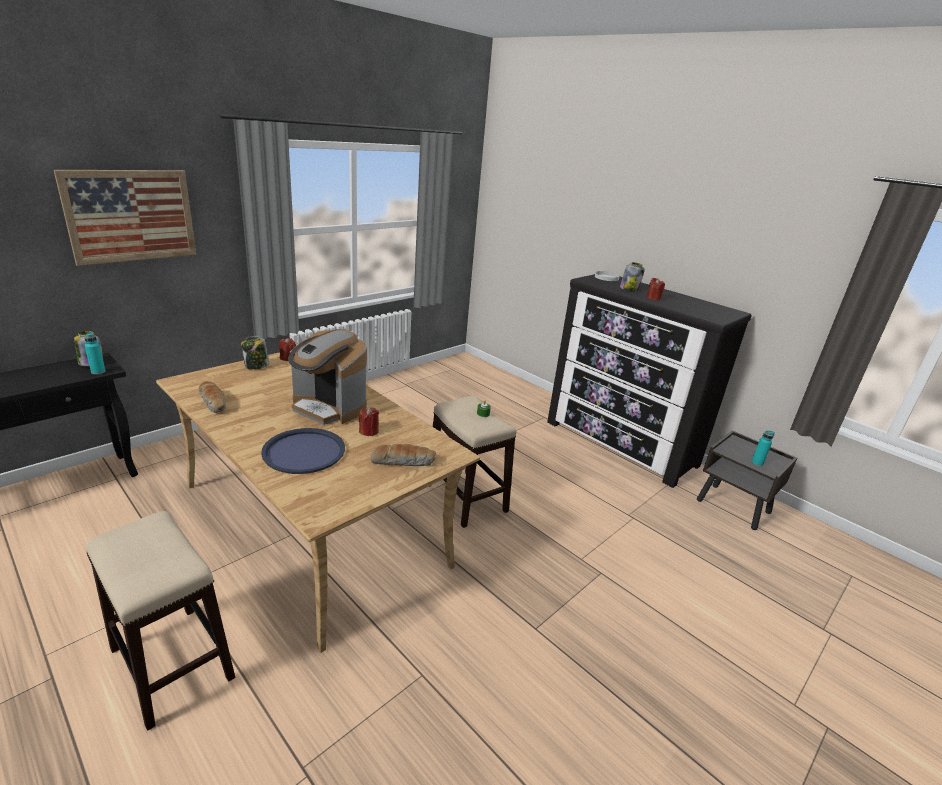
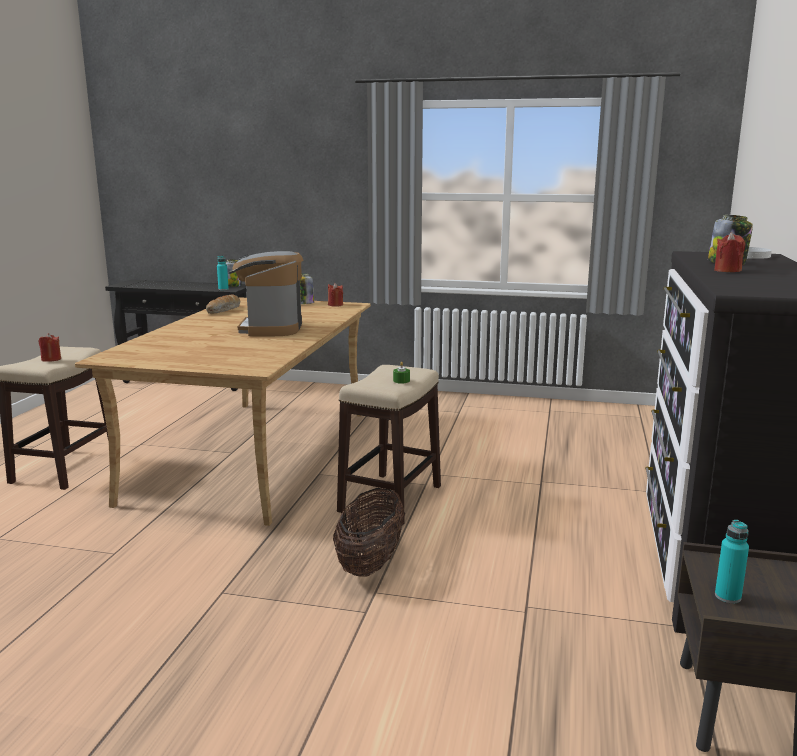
camera: 60 degrees right, 10 degrees down
picture [54,170,196,266] -> none
blue tray [261,428,345,474] -> none
red candle [359,407,379,436] -> red candle moved to [38,333,61,362]
bread [371,444,436,466] -> none
none -> basket [333,488,405,577]

